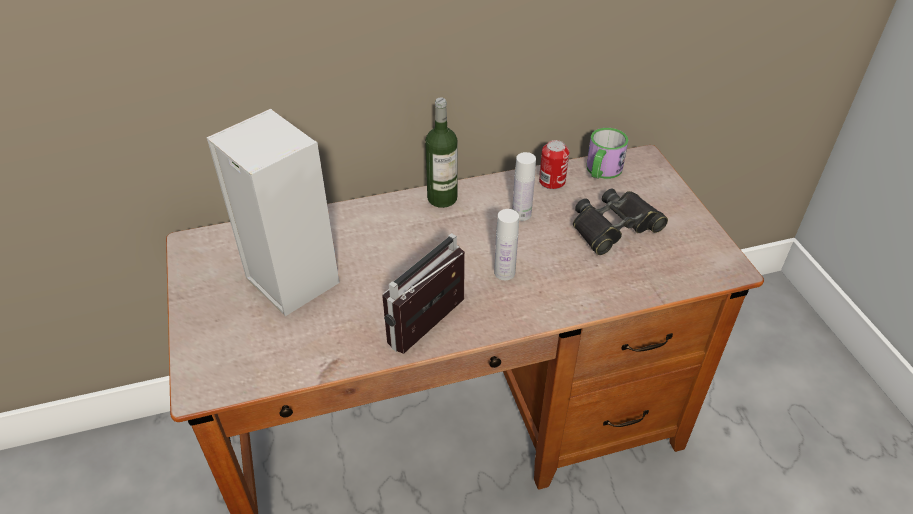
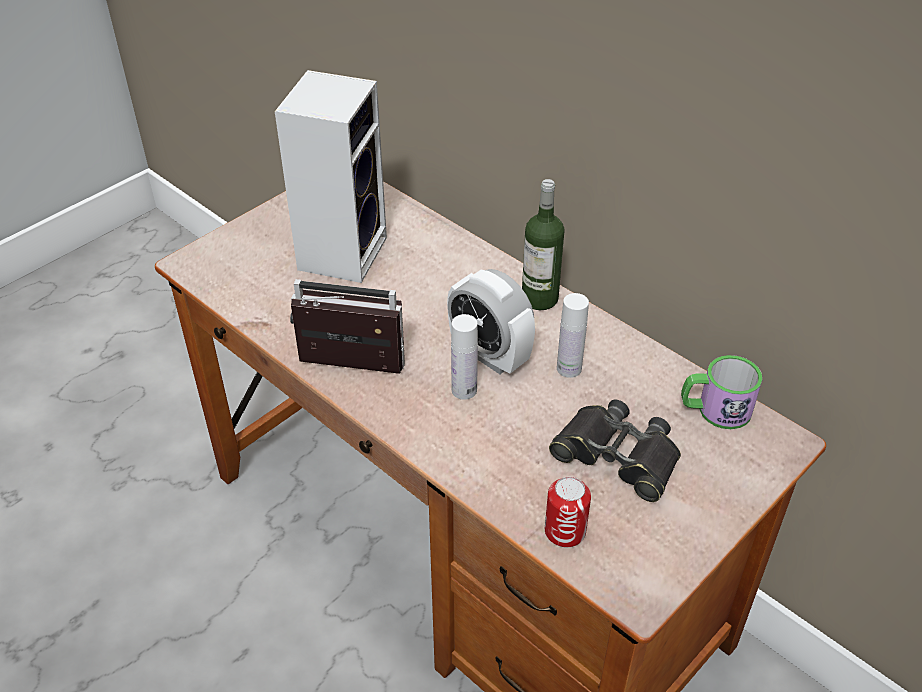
camera: 60 degrees right, 0 degrees up
can [539,140,569,190] -> can moved to [545,477,591,547]
none -> alarm clock [447,269,535,374]

